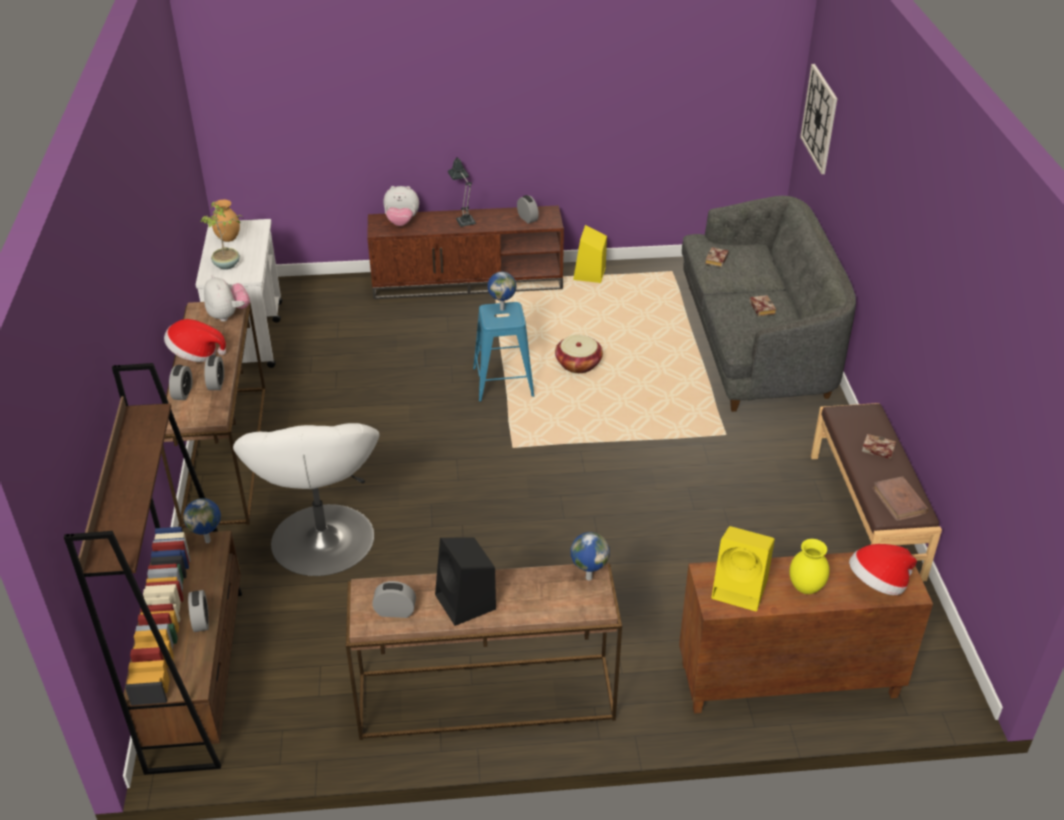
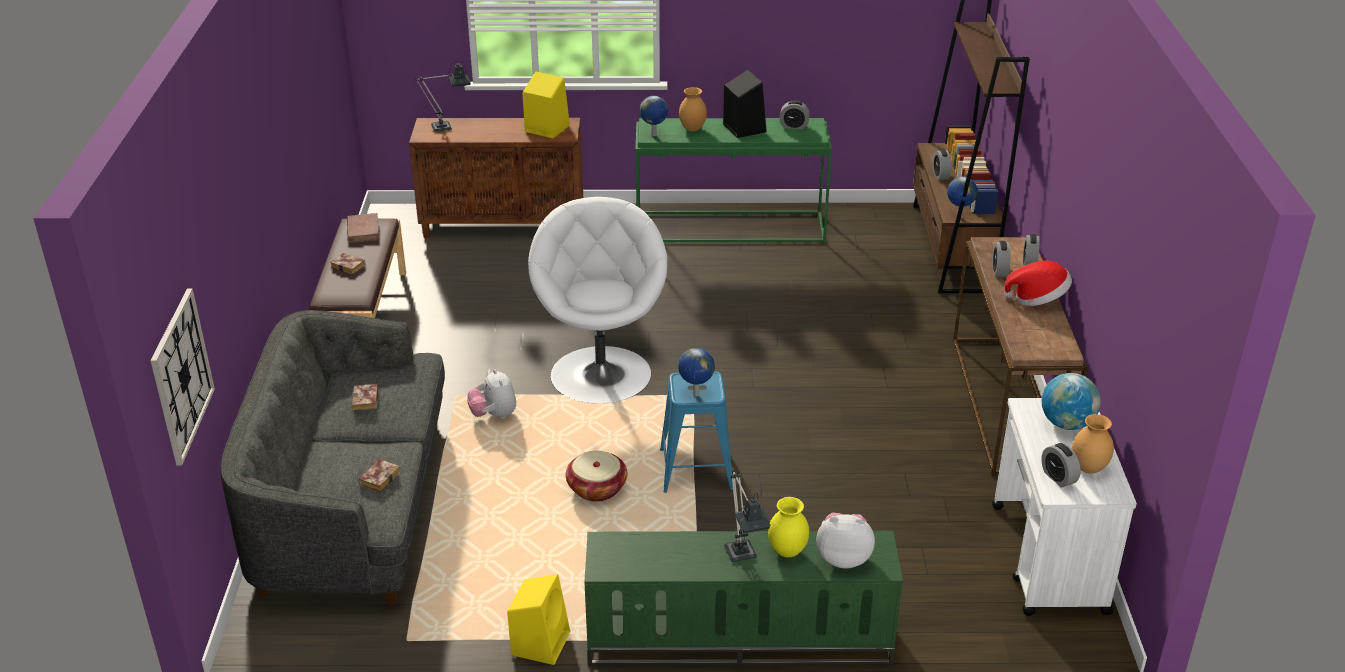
camera: 175 degrees left, 5 degrees down
potted plant [201,201,241,270] -> globe [1042,373,1101,430]
plush toy [204,275,250,322] -> plush toy moved to [467,369,516,419]
white armchair [233,423,379,576] -> white armchair moved to [528,197,667,404]
brown console table [346,563,622,740] -> green console table [635,118,832,243]
brown tv stand [367,205,564,299] -> green tv stand [584,531,903,665]
alarm clock [517,195,539,224] -> alarm clock moved to [1041,443,1081,487]
yellow vase [789,539,830,594] -> yellow vase moved to [768,497,809,557]
hat [849,544,917,595] -> table lamp [415,61,471,132]
none -> brown vase [679,87,707,131]

